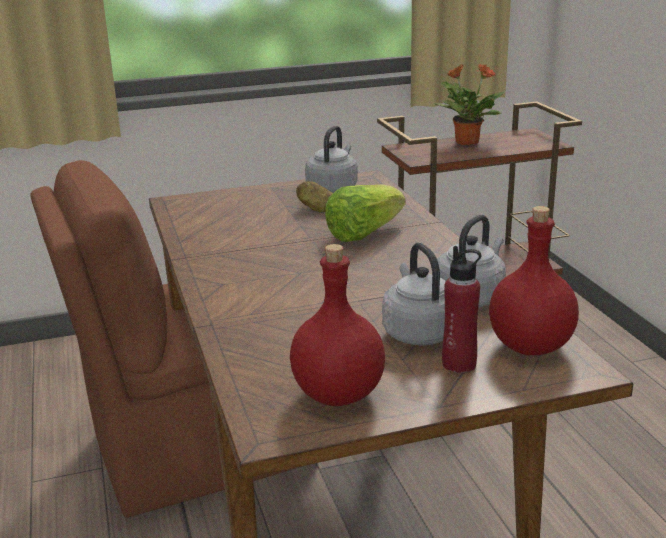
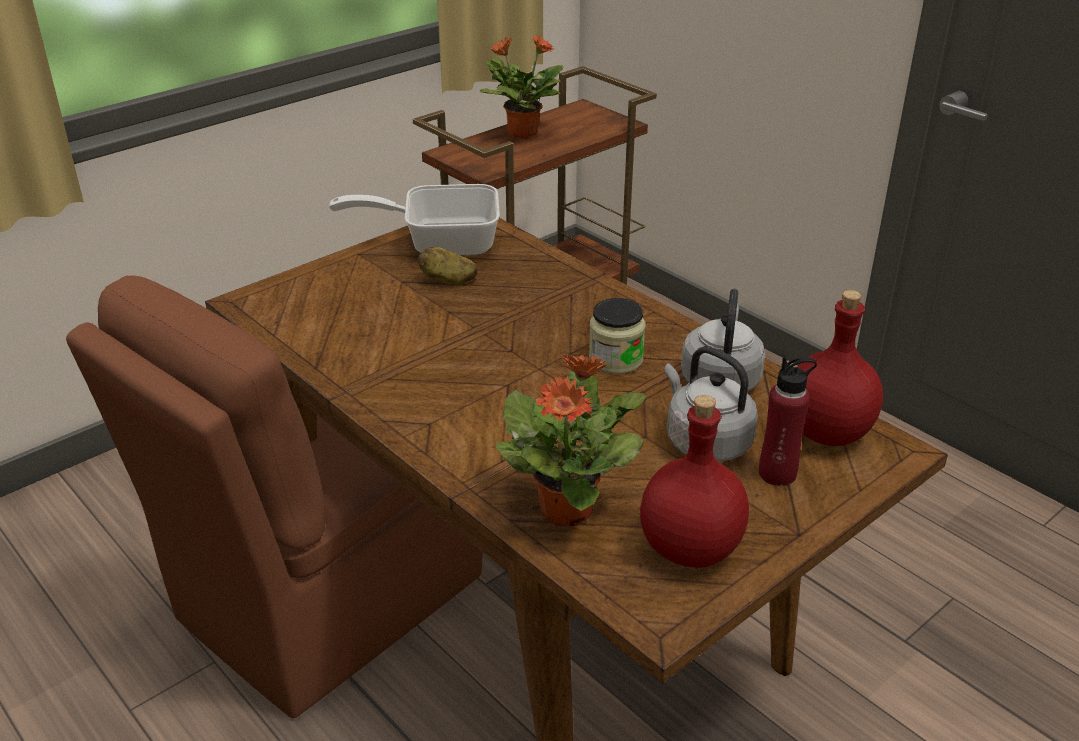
camera: 25 degrees left, 10 degrees up
grey kettle [305,126,358,193] -> frying pan [329,184,500,255]
lettuce [325,185,406,242] -> none
none -> potted plant [496,354,646,527]
none -> jar [589,298,645,374]

